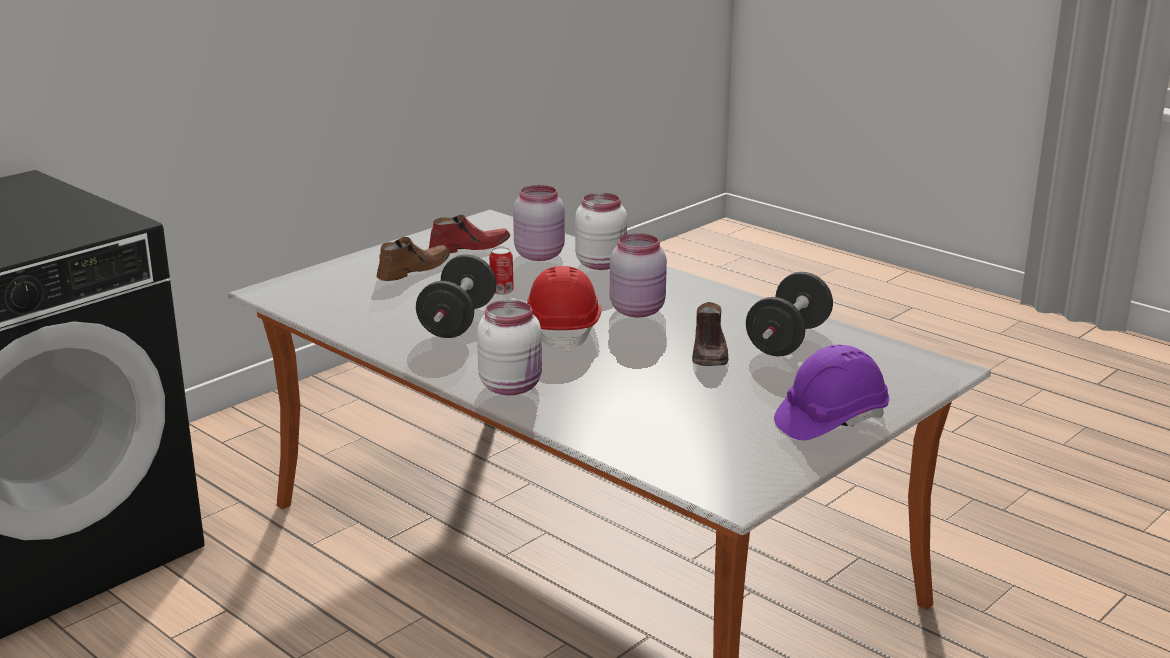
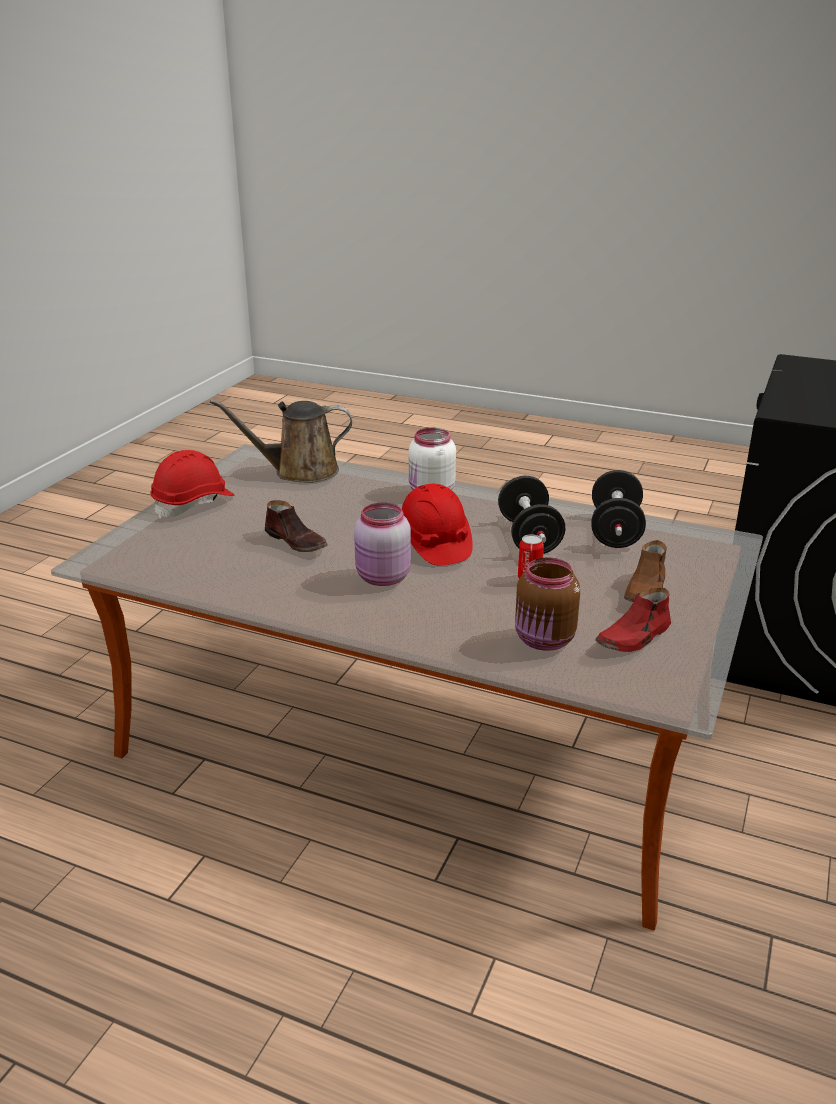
camera: 160 degrees right, 5 degrees up
pink jar [513,185,565,261] -> brown jar [515,557,580,651]
white jar [575,193,627,270] -> none
brown shoe [692,302,729,366] -> brown shoe turned 150 degrees clockwise [265,500,328,552]
black dumbbell [746,272,833,356] -> black dumbbell moved to [591,470,646,548]
purple hard hat [774,345,890,440] -> red hard hat [150,450,235,519]
none -> brown watering can [210,399,352,483]

